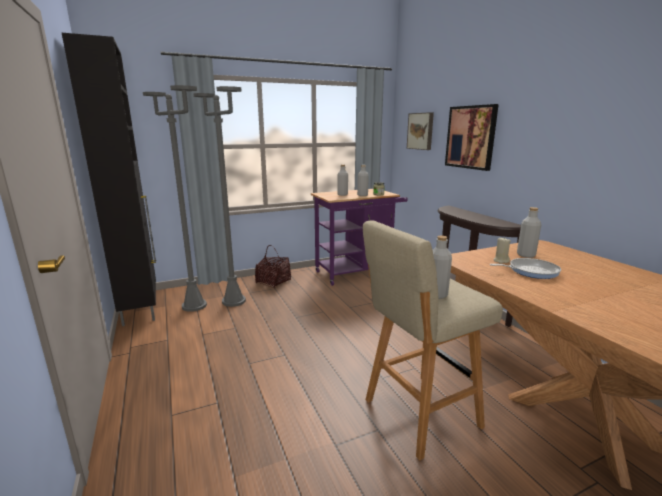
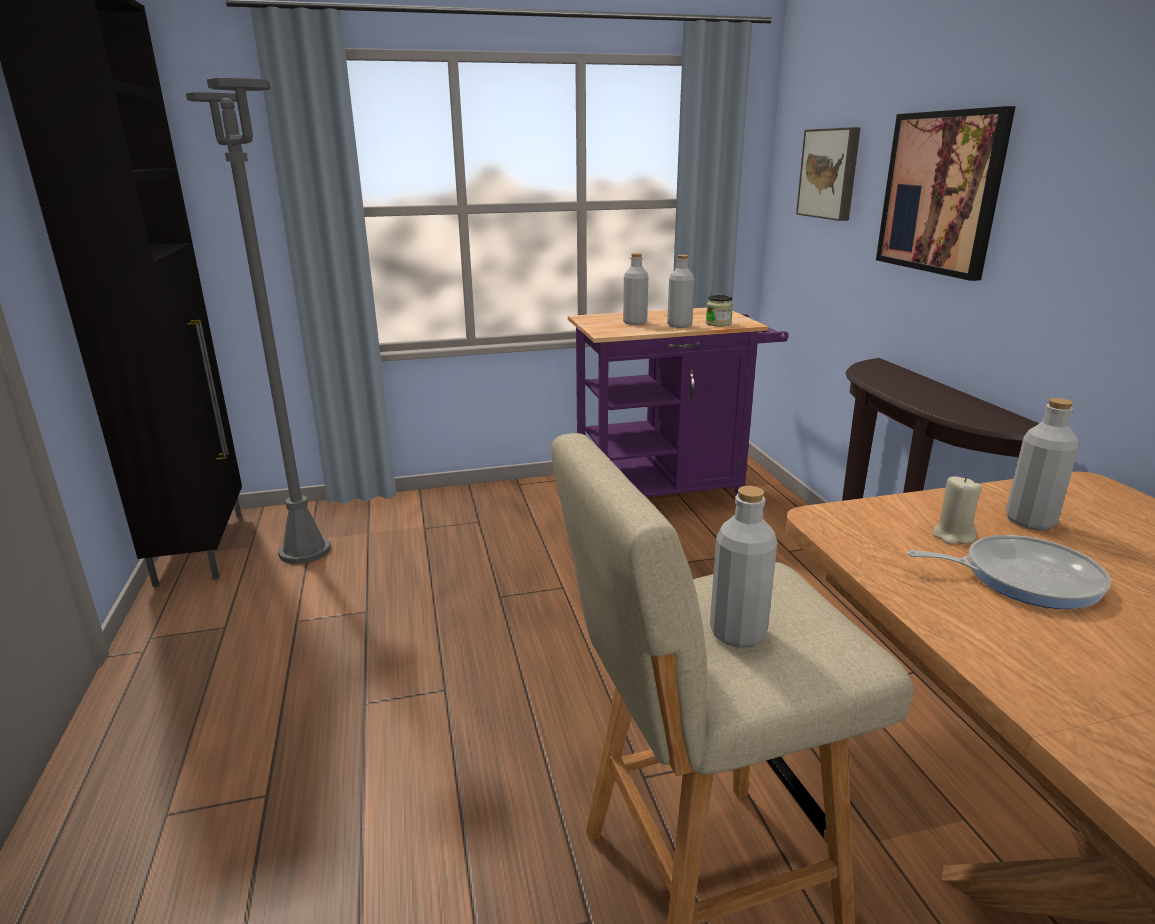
camera: 10 degrees right, 5 degrees up
grey floor lamp [193,86,246,307] -> none
basket [255,245,291,288] -> none

